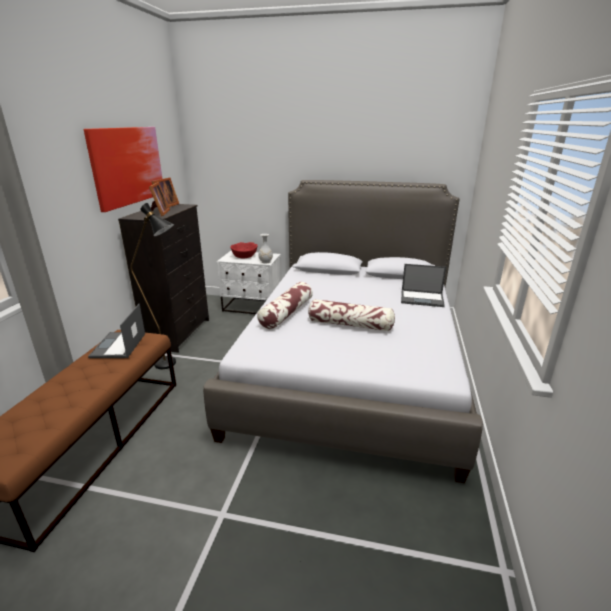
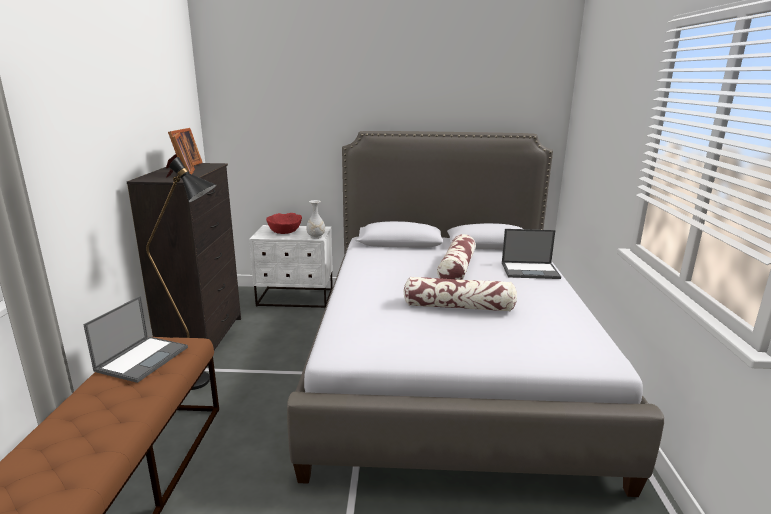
camera: 10 degrees left, 5 degrees down
picture [84,127,162,212] -> none
laptop [88,304,145,358] -> laptop turned 150 degrees counterclockwise [83,296,188,383]
pillow [257,282,313,329] -> pillow moved to [437,234,476,280]

